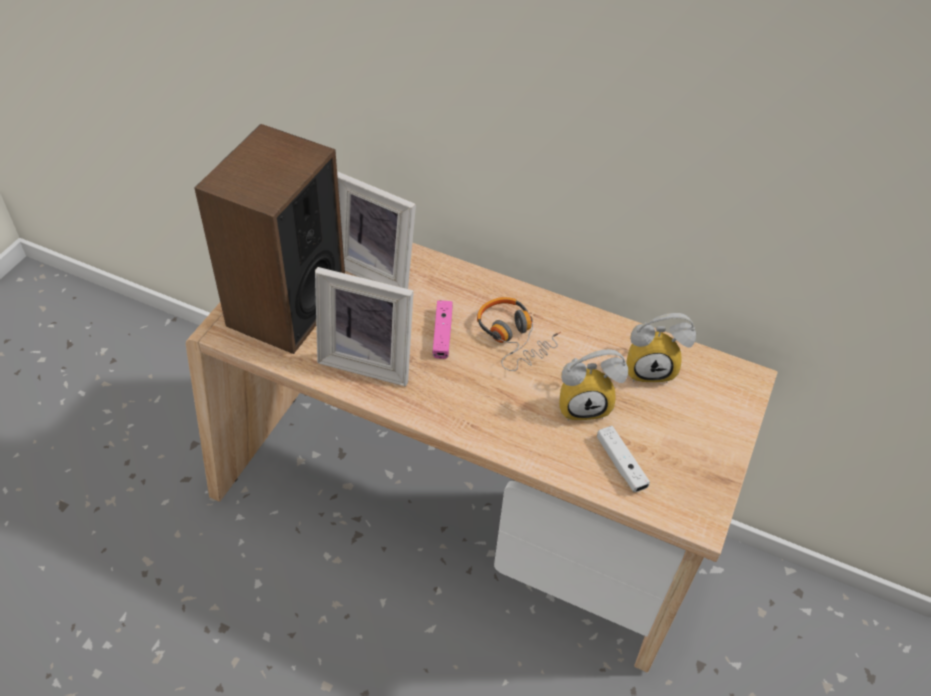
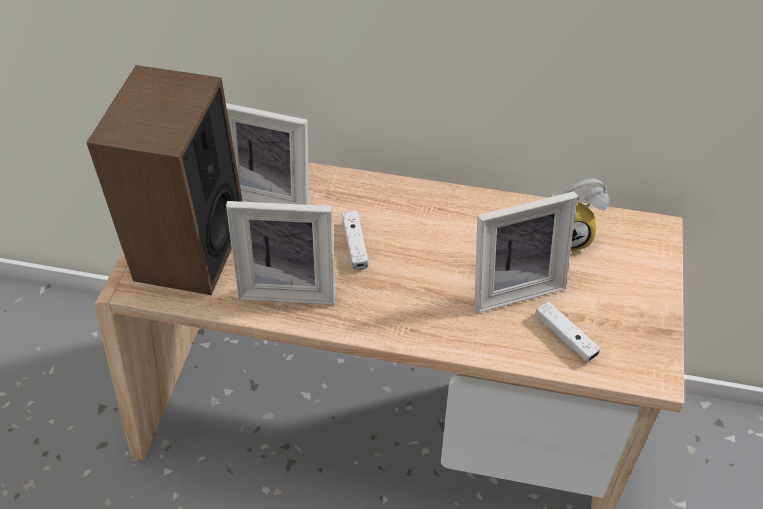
camera: 10 degrees left, 0 degrees up
pink game controller [433,300,453,359] -> white game controller [342,211,368,270]
headphones [477,297,561,371] -> none
alarm clock [559,349,628,421] -> picture frame [474,191,577,313]

